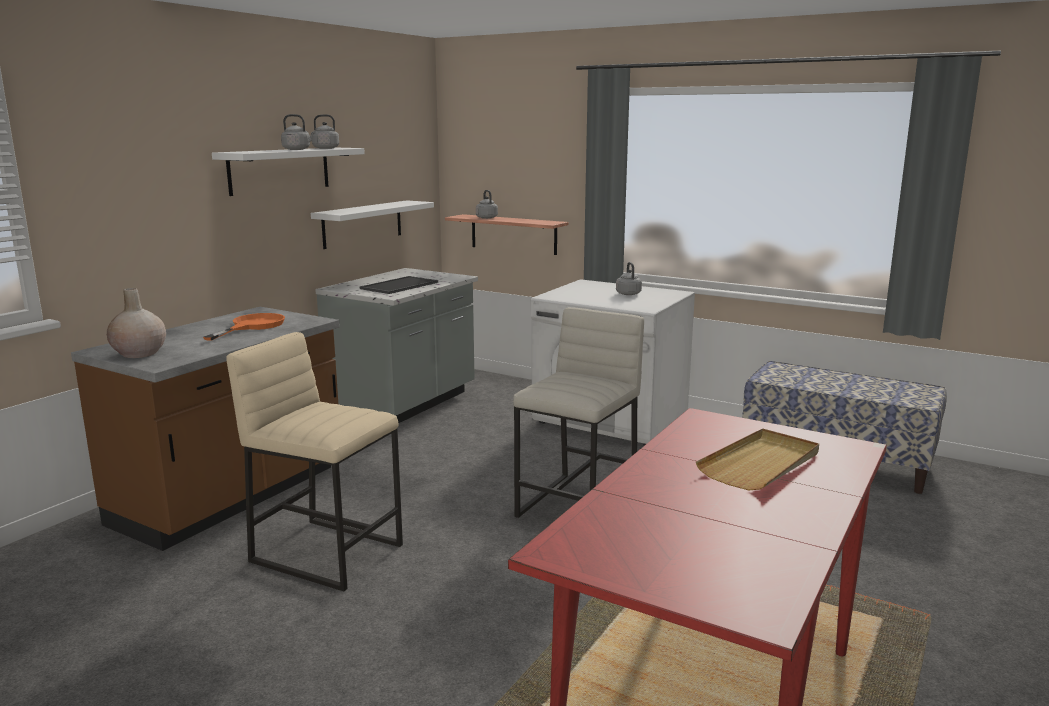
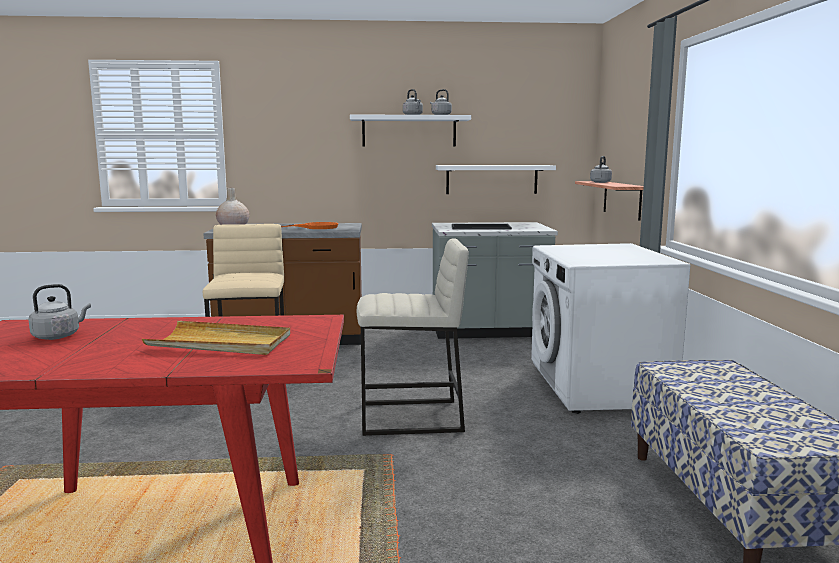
camera: 55 degrees right, 5 degrees down
grey kettle [616,262,642,295] -> grey kettle moved to [28,284,91,340]

